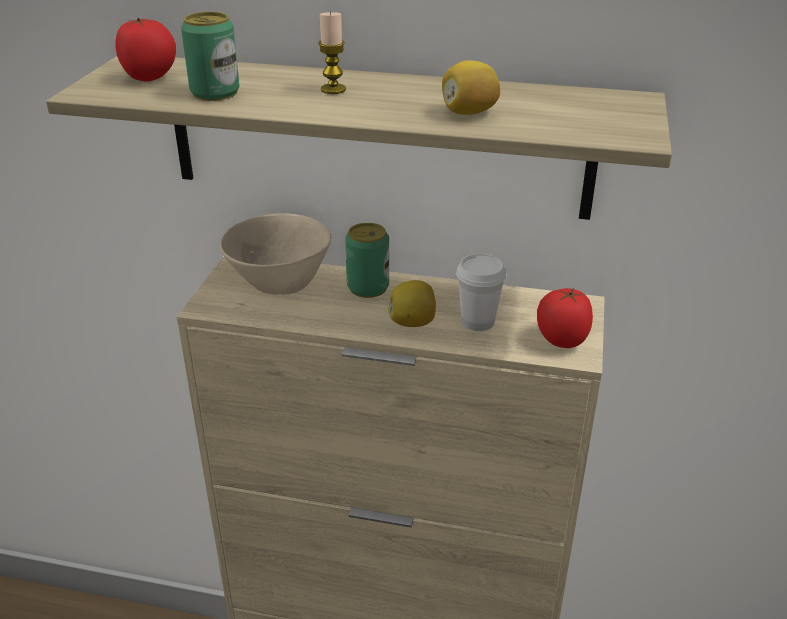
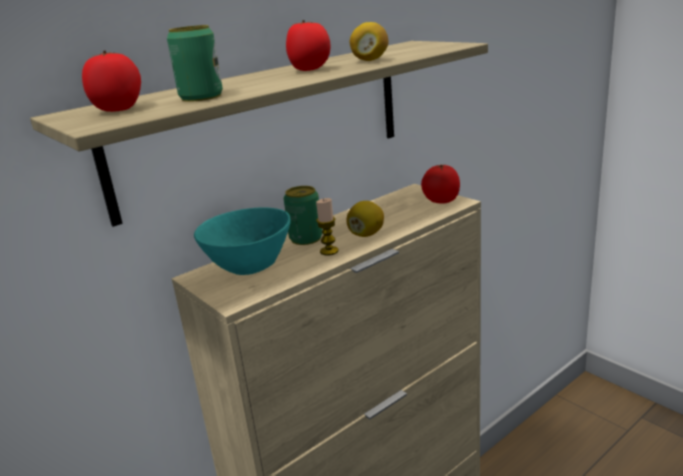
camera: 50 degrees left, 10 degrees down
beige bowl [220,213,331,295] -> turquoise bowl [194,207,291,275]
candle [318,11,346,94] -> candle moved to [316,198,338,256]
white cup [456,253,506,331] -> none
none -> tomato [286,20,331,71]

